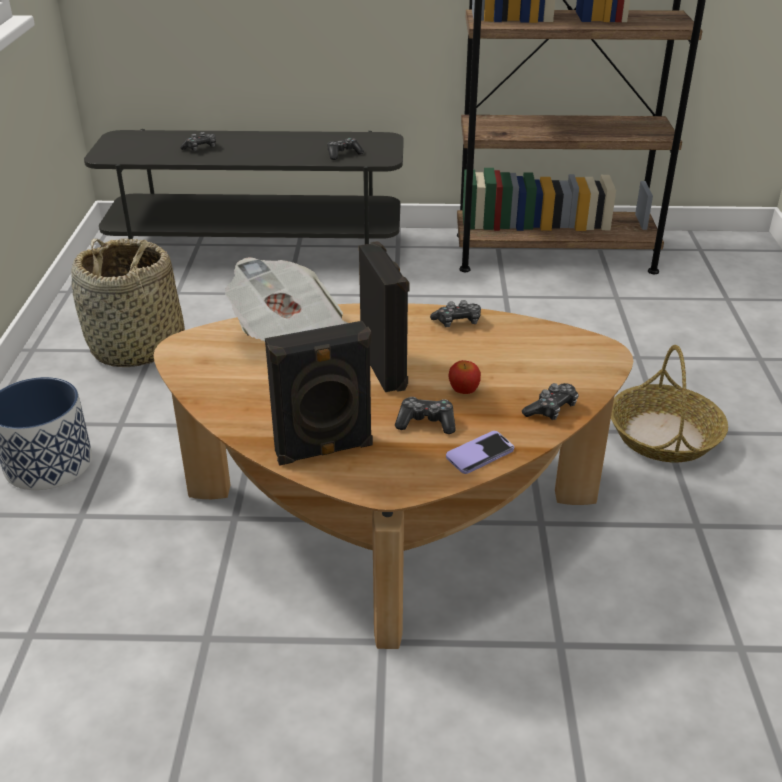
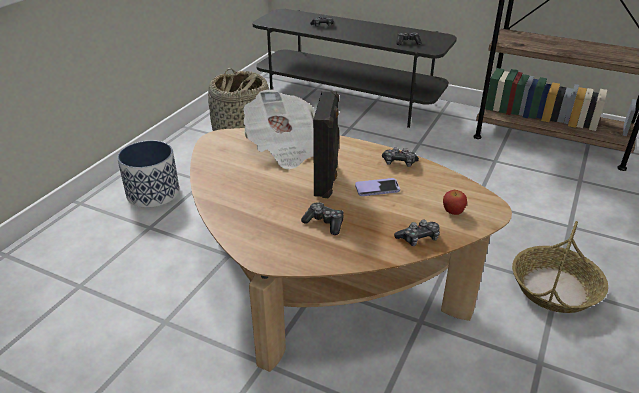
camera: 25 degrees right, 0 degrees up
black speaker [265,321,373,466] -> none
phone [446,431,514,474] -> phone moved to [355,178,400,196]
apple [449,360,481,394] -> apple moved to [443,190,467,215]

